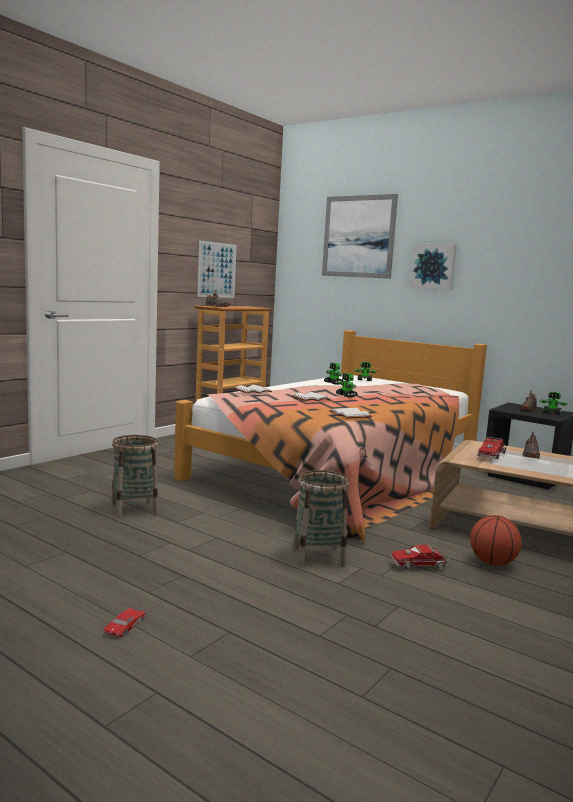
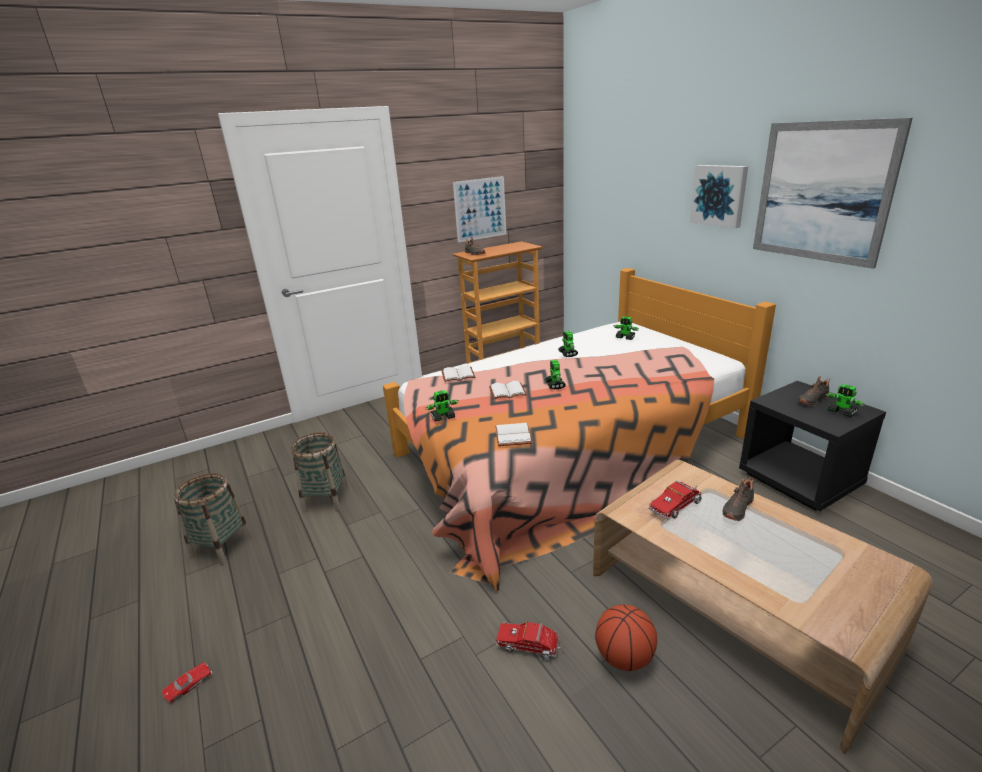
camera: 25 degrees right, 15 degrees up
basket [293,470,350,567] -> basket moved to [174,473,252,565]
picture [322,194,398,279] -> picture moved to [753,118,913,269]
none -> toy robot [426,390,459,422]

